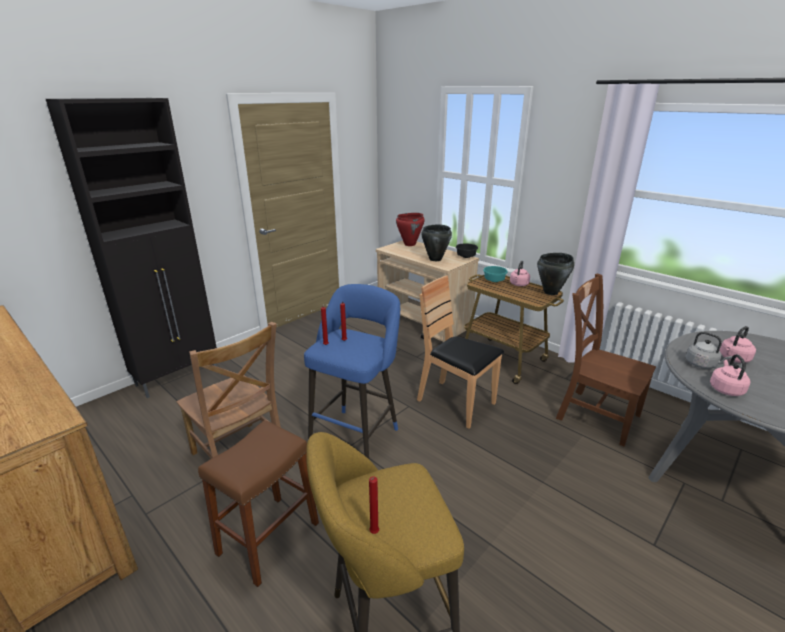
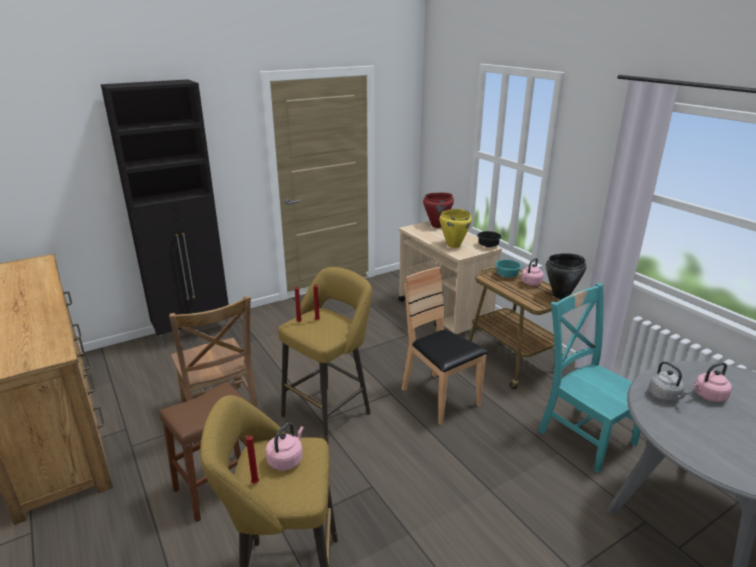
camera: 15 degrees right, 0 degrees up
blue stool [304,284,400,459] -> yellow stool [278,267,372,444]
black cooking pot [421,224,452,261] -> yellow cooking pot [439,209,472,248]
brown chair [556,273,656,447] -> turquoise chair [538,283,641,473]
pink kettle [710,354,751,396] -> pink kettle moved to [266,423,304,470]

